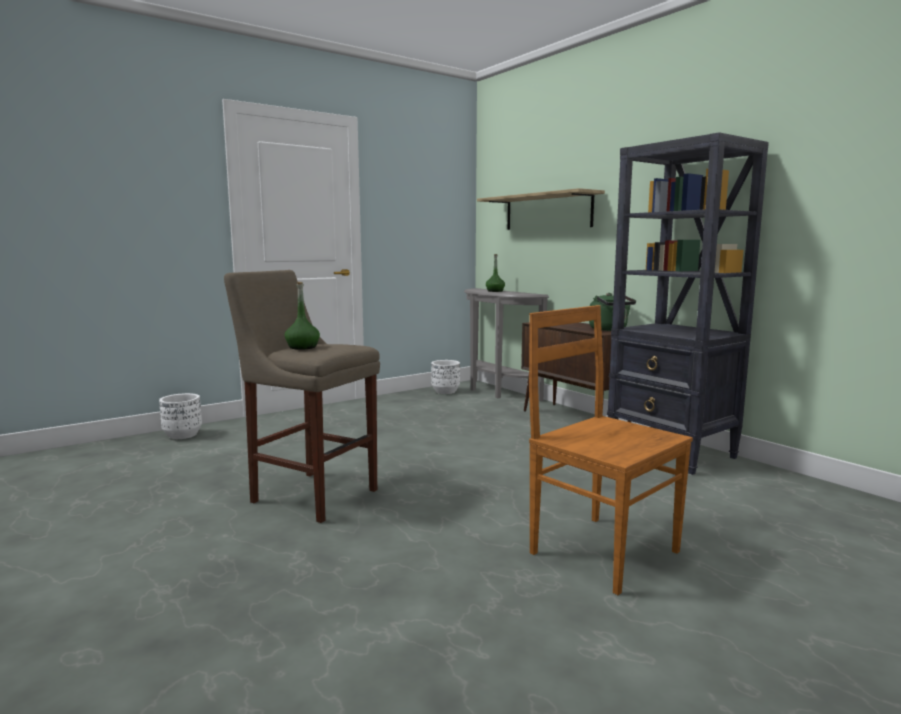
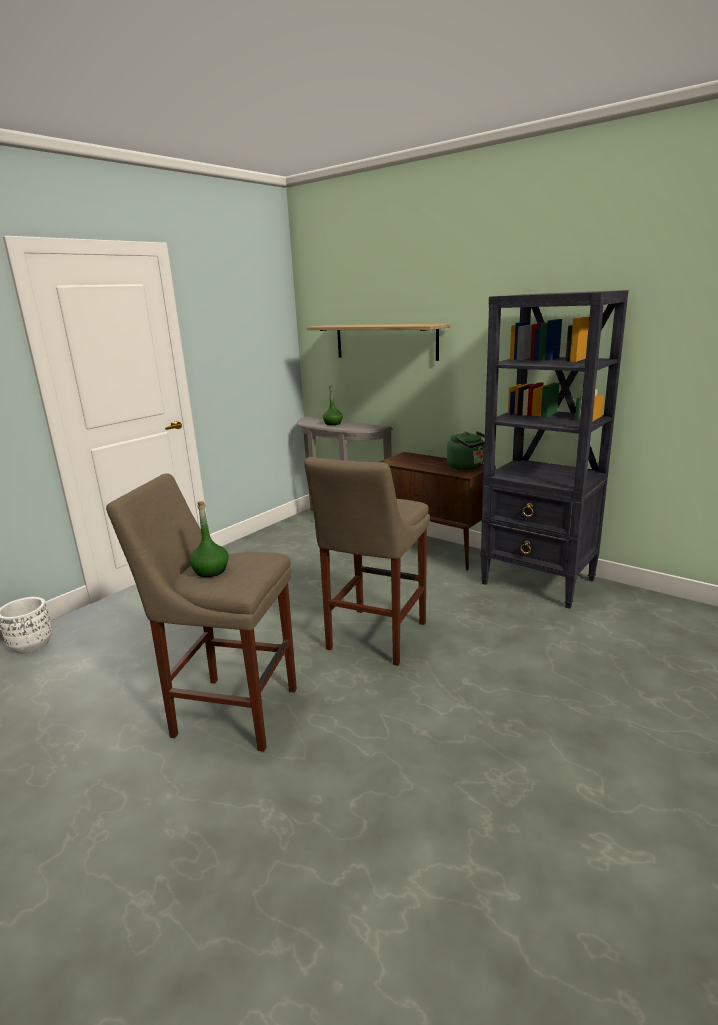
camera: 15 degrees left, 10 degrees up
white planter [431,360,460,394] -> none
brown chair [529,305,693,595] -> none
none -> beige stool [304,457,430,666]

